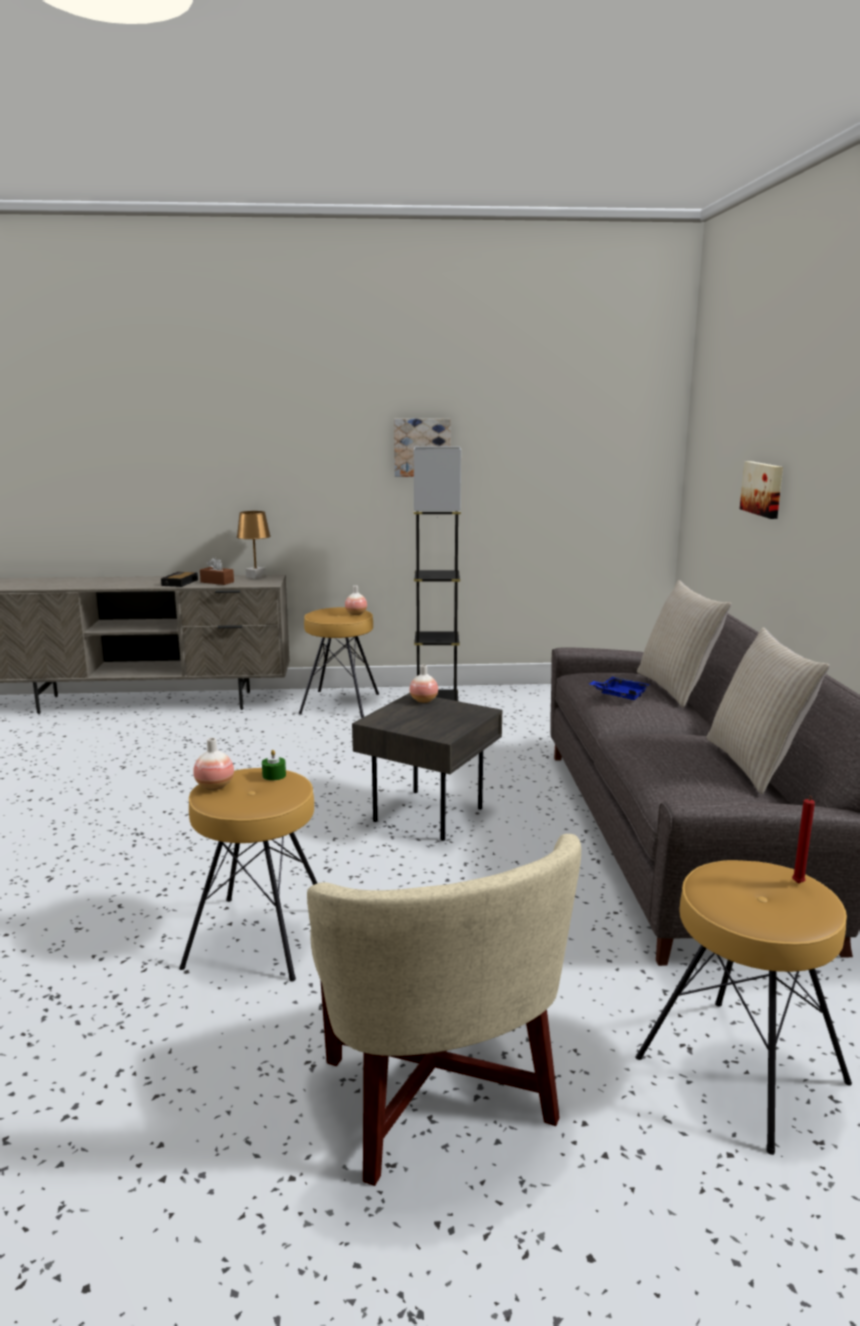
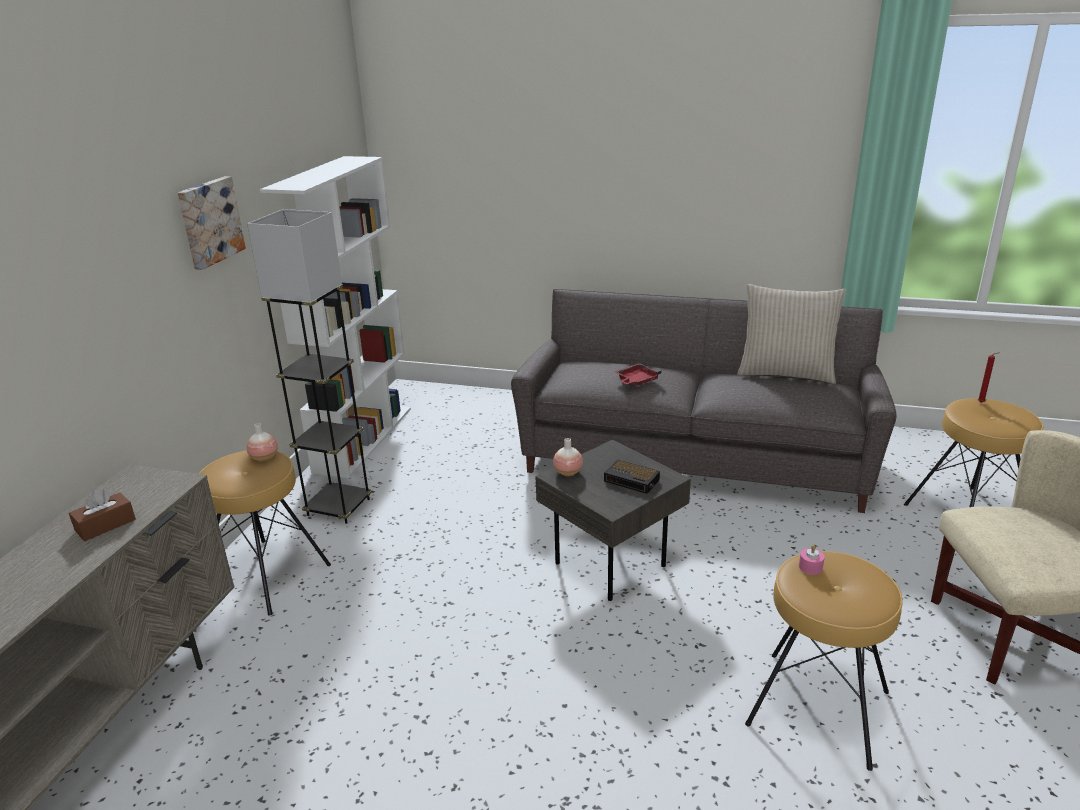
camera: 70 degrees left, 10 degrees up
alarm clock [161,572,198,587] -> alarm clock moved to [604,460,660,494]
vase [193,738,234,790] -> none
brown table lamp [237,511,271,579] -> none
green candle [262,750,286,781] -> pink candle [799,545,824,575]
blue tray [589,677,650,700] -> red tray [614,363,661,386]
beige pillow [637,580,732,707] -> none
picture [740,461,783,519] -> none
none -> white bookcase [260,156,411,478]

